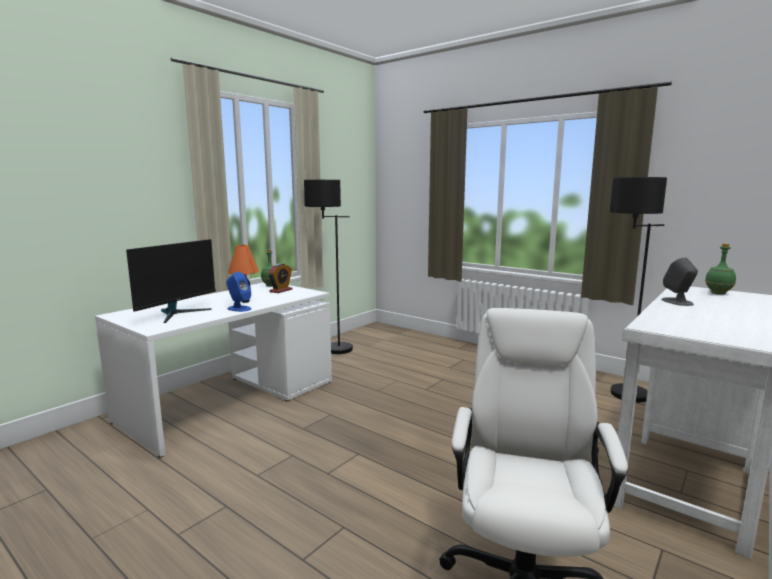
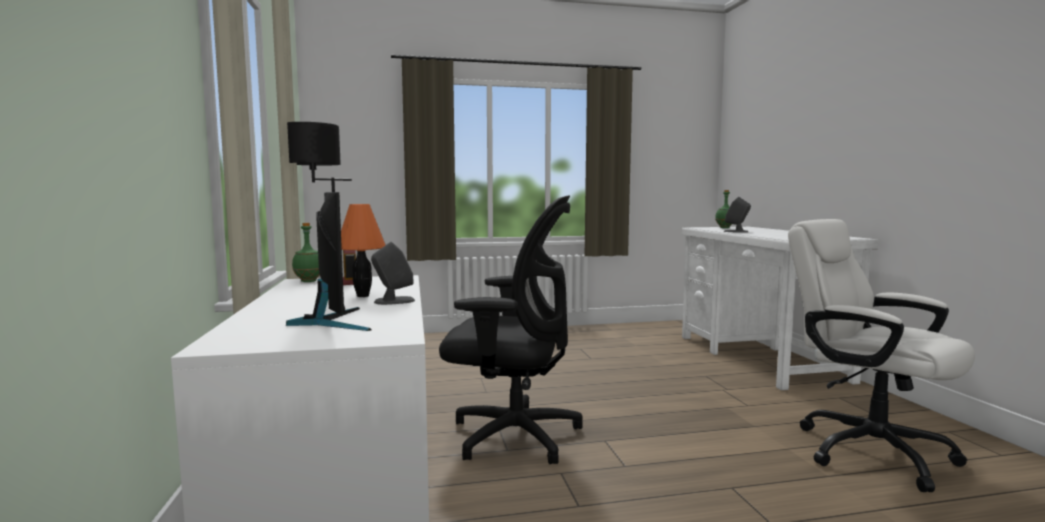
camera: 50 degrees left, 5 degrees down
blue speaker [226,272,251,312] -> grey speaker [371,242,415,305]
black floor lamp [610,177,667,403] -> none
none -> black office chair [439,196,583,464]

